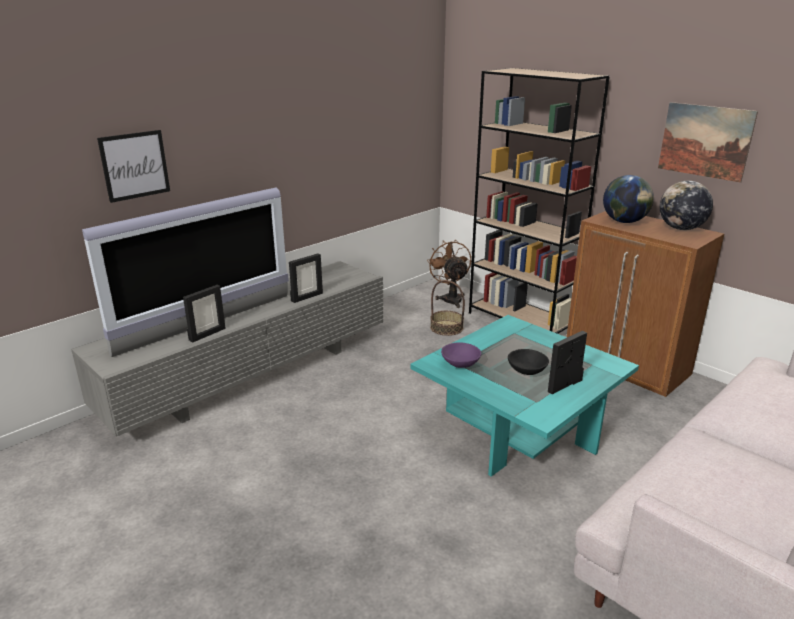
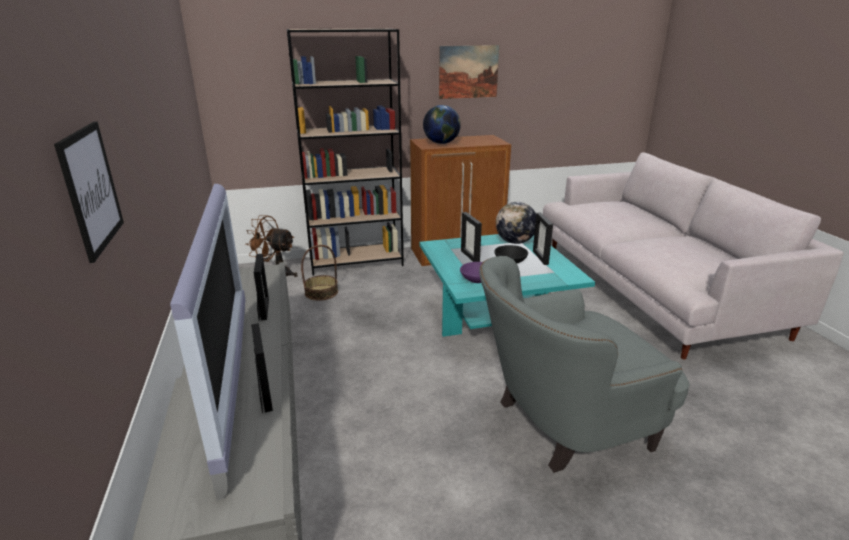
camera: 60 degrees left, 0 degrees up
globe [660,181,713,230] -> globe moved to [496,202,536,244]
none -> picture frame [461,212,482,262]
none -> grey armchair [479,256,689,473]

